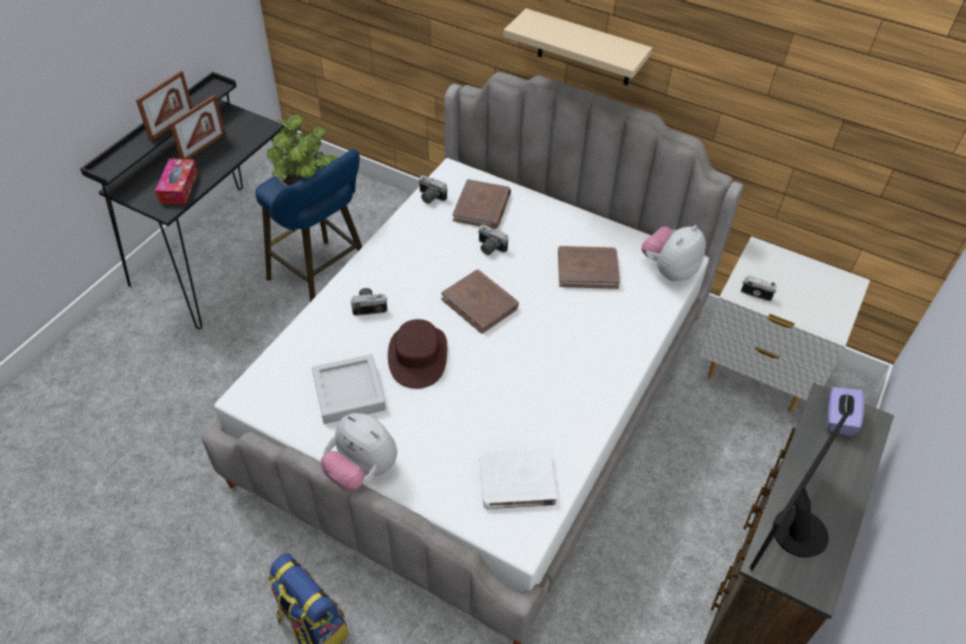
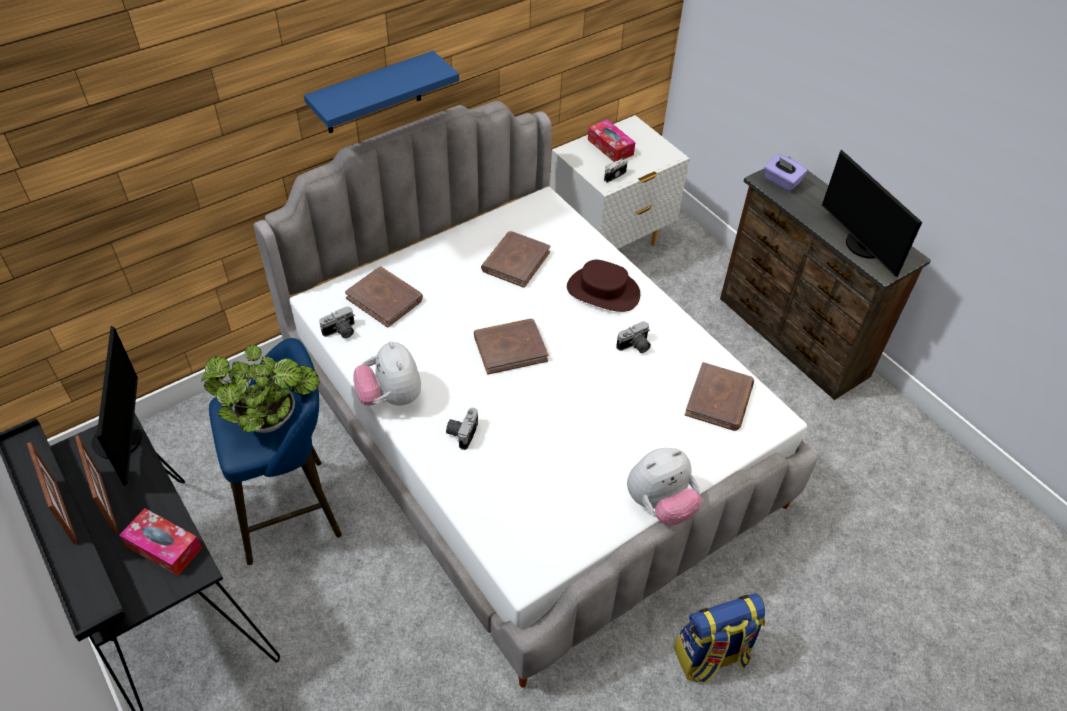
camera: 65 degrees left, 0 degrees up
grey tray [312,354,386,424] -> none
brown hat [388,319,447,389] -> brown hat moved to [567,260,640,312]
camera [478,225,509,255] -> camera moved to [616,321,651,353]
white book [479,448,557,509] -> brown book [685,362,754,431]
beige shelf [503,8,652,85] -> blue shelf [304,51,459,133]
plush toy [642,225,706,281] -> plush toy moved to [354,341,421,406]
none -> monitor [92,326,142,486]
none -> tissue box [588,119,635,162]

